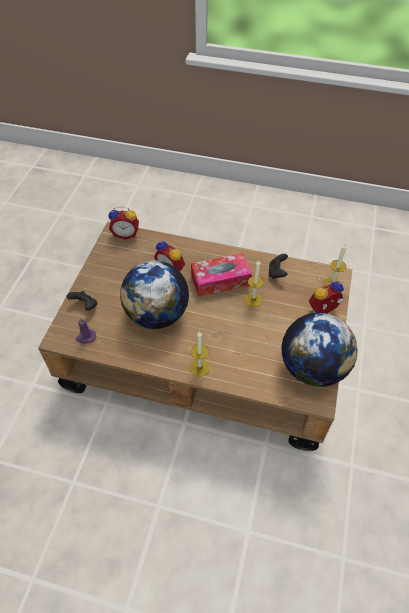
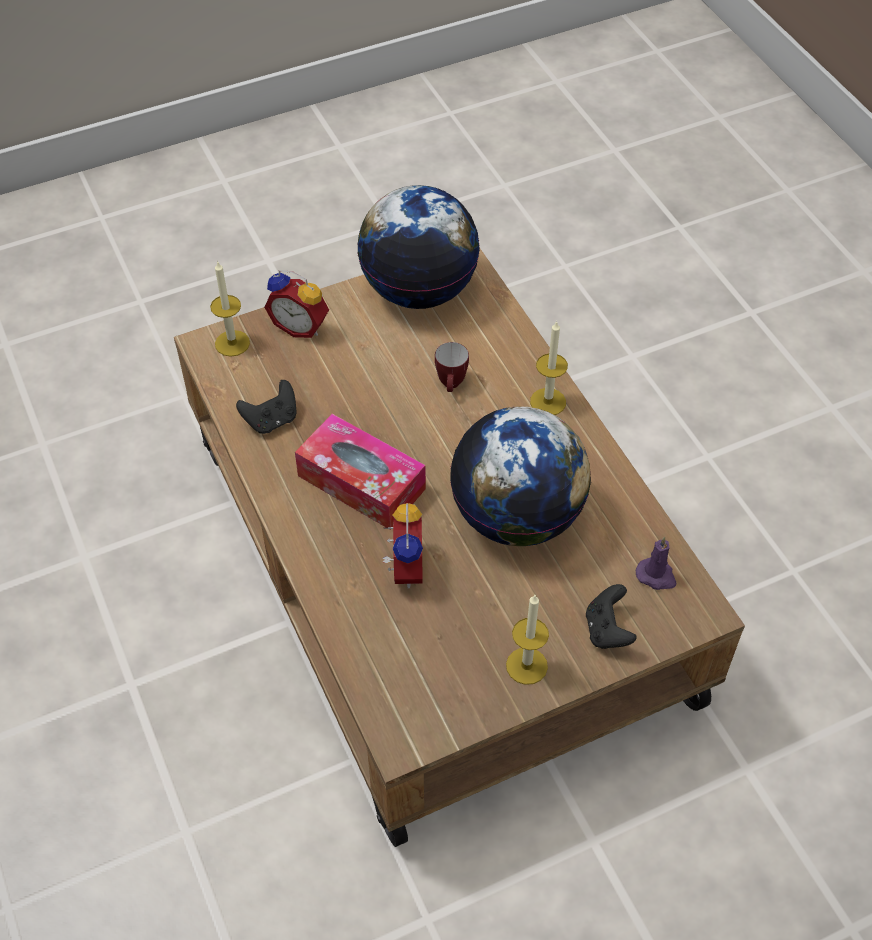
camera: 130 degrees left, 0 degrees up
alarm clock [108,207,139,240] -> none
candle [245,260,264,307] -> candle moved to [506,595,549,685]
none -> mug [435,342,469,392]

